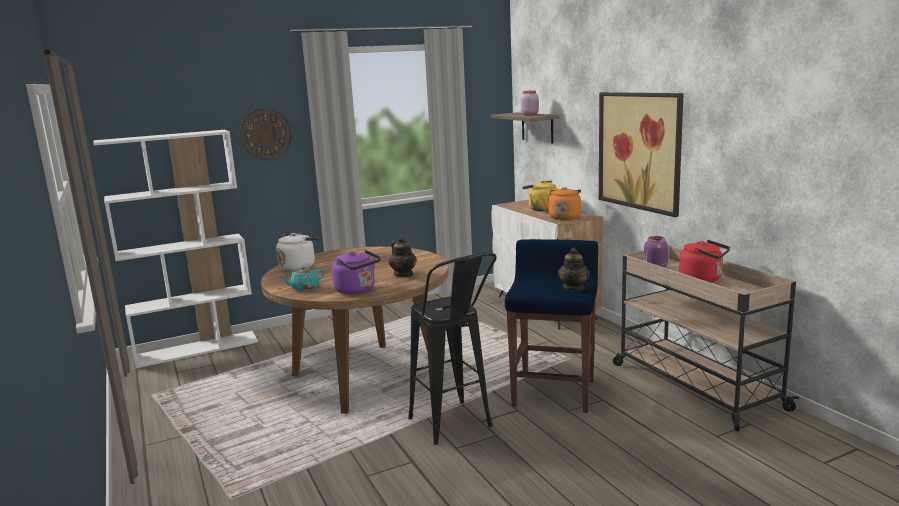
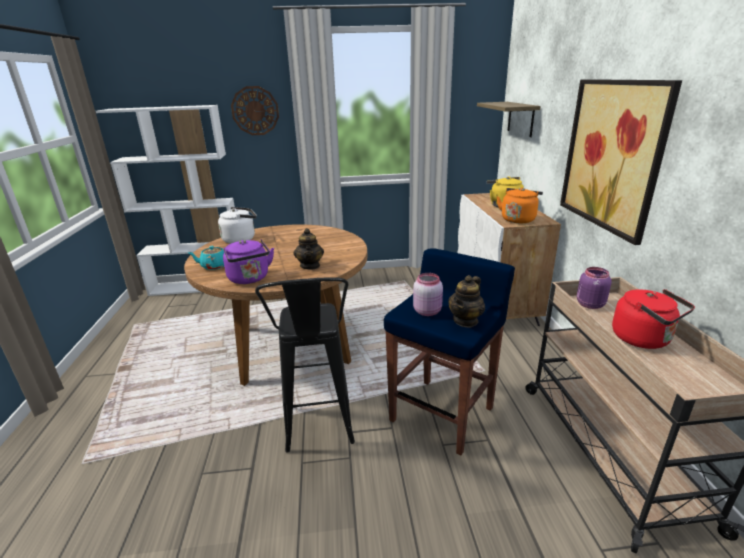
camera: 20 degrees right, 10 degrees up
pink jar [521,90,539,116] -> pink jar moved to [413,273,443,316]

